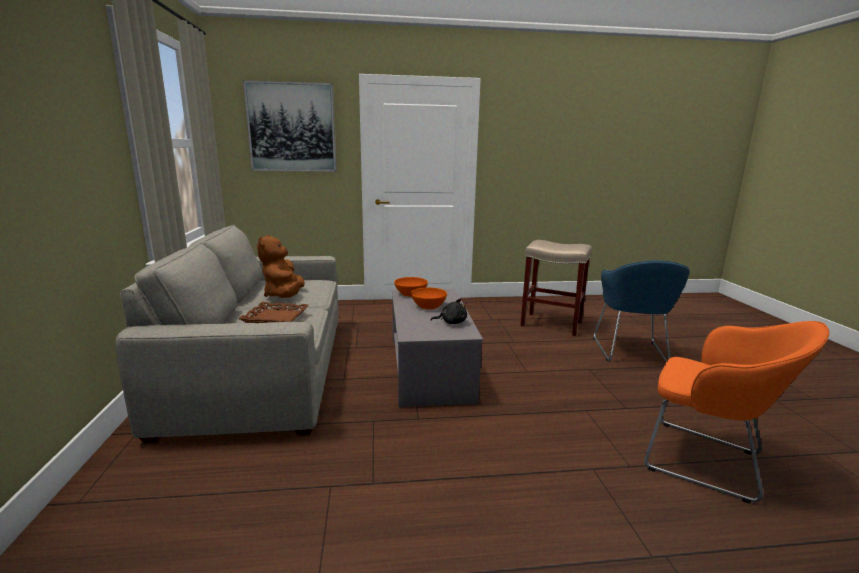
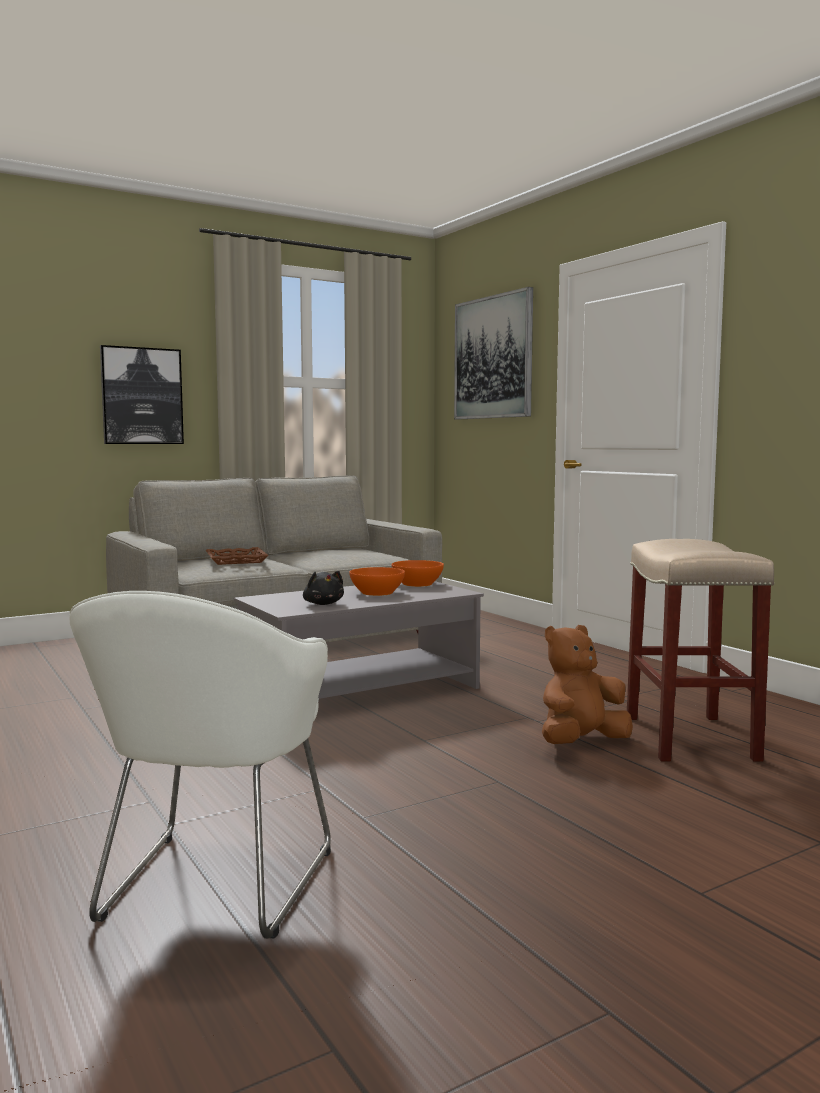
camera: 65 degrees right, 10 degrees down
brown plush toy [257,235,305,298] -> brown plush toy moved to [542,625,633,744]
blue armchair [593,260,690,364] -> none
orange armchair [644,321,830,504] -> white armchair [69,591,331,939]
none -> picture [100,345,184,444]

